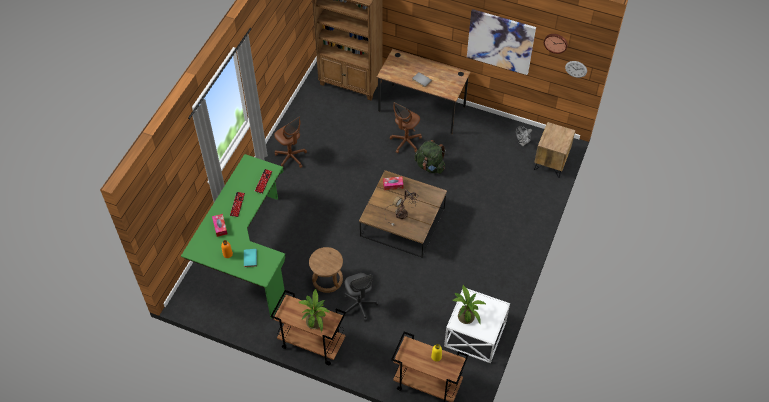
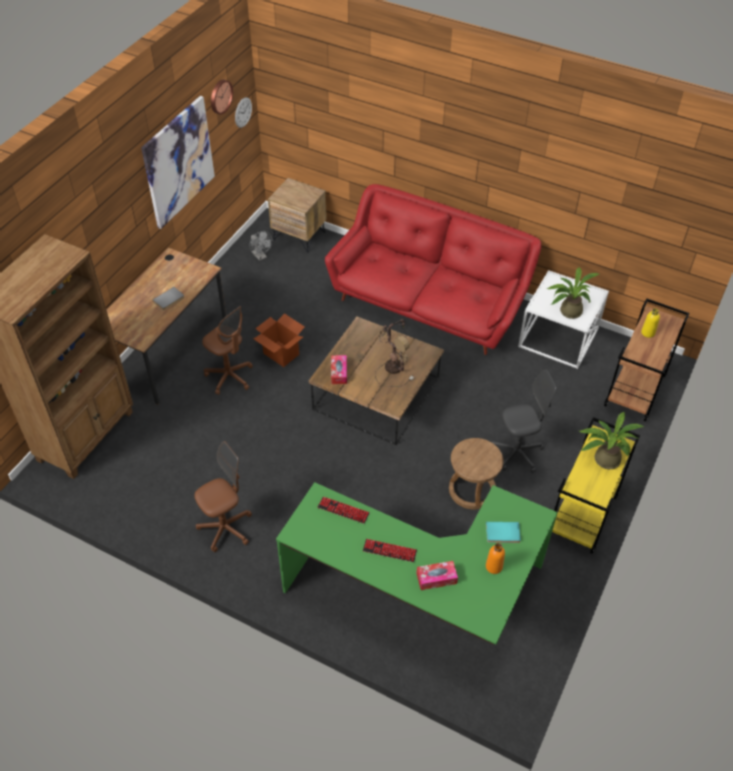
camera: 85 degrees left, 5 degrees down
brown cart [270,290,346,365] -> yellow cart [552,417,640,554]
green backpack [414,140,446,174] -> cardboard box [254,313,305,367]
none -> red sofa [325,184,541,355]

